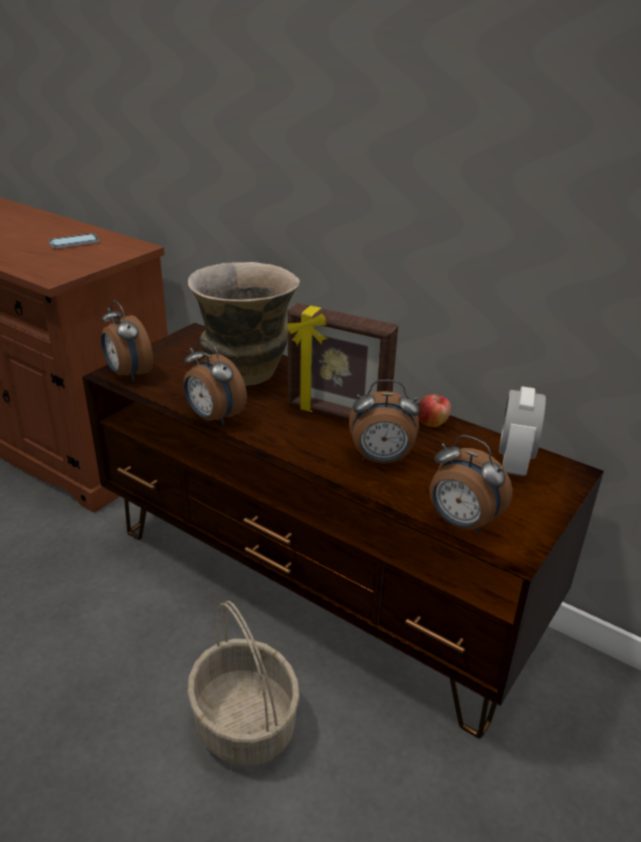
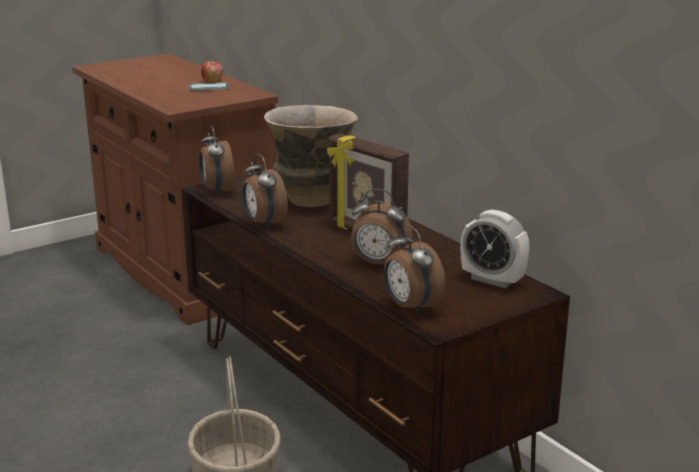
camera: 20 degrees right, 10 degrees down
apple [418,394,451,427] -> apple moved to [201,61,223,83]
alarm clock [499,386,546,476] -> alarm clock turned 90 degrees counterclockwise [460,210,529,288]

